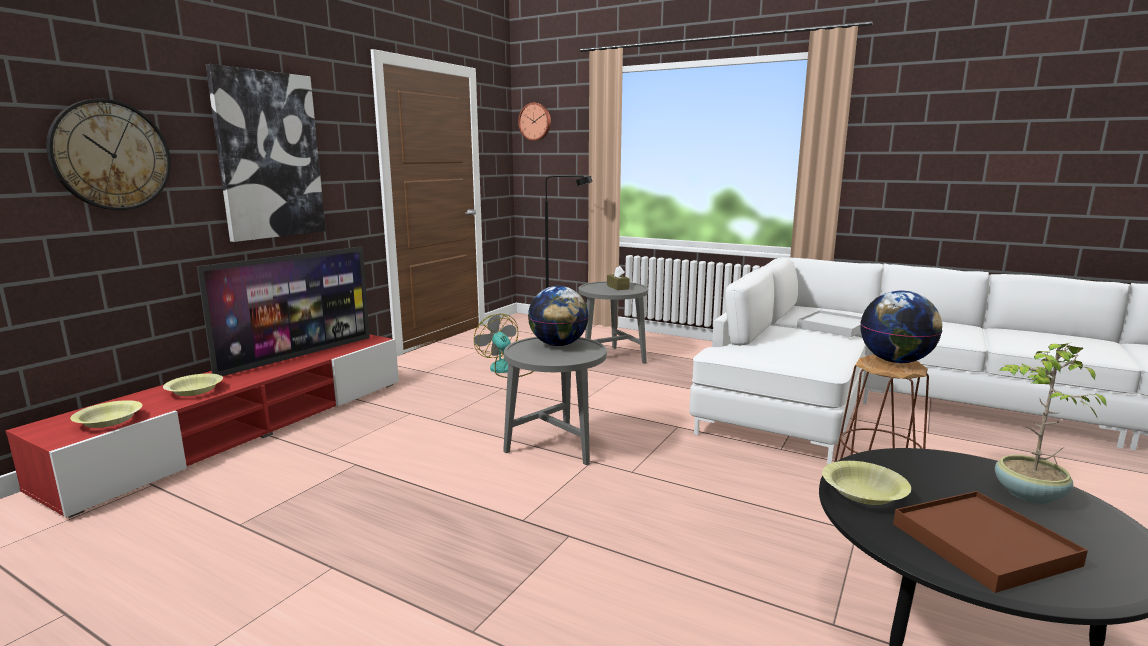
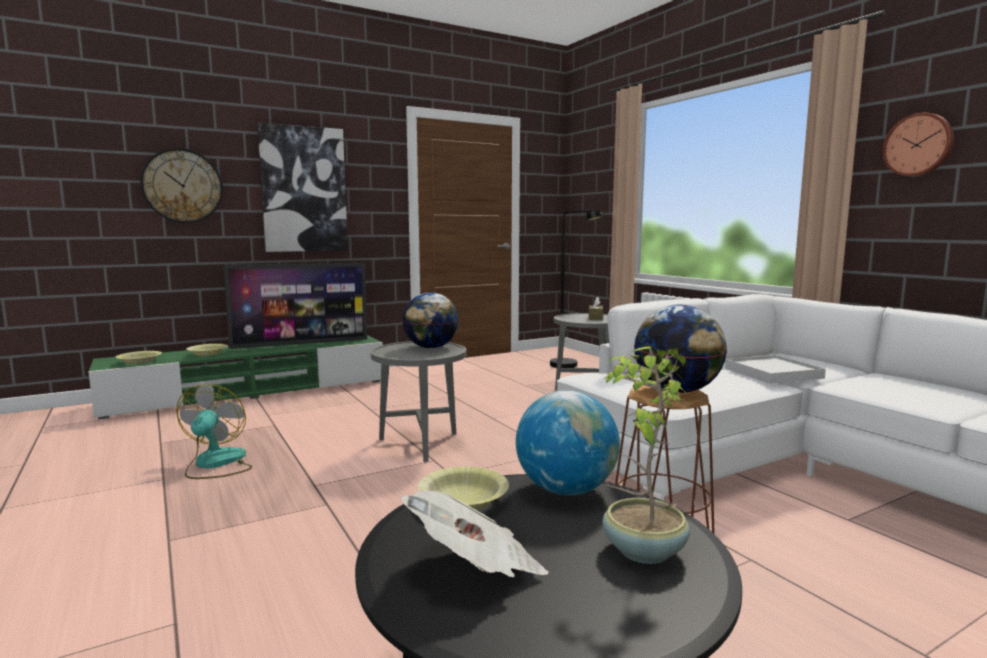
camera: 30 degrees right, 5 degrees down
red tv stand [5,334,399,518] -> green tv stand [89,335,383,419]
fan [474,314,534,378] -> fan moved to [176,384,252,479]
wall clock [518,103,551,141] -> wall clock moved to [882,113,954,177]
brown tray [893,491,1088,593] -> newspaper [401,491,549,577]
none -> globe [516,390,620,496]

